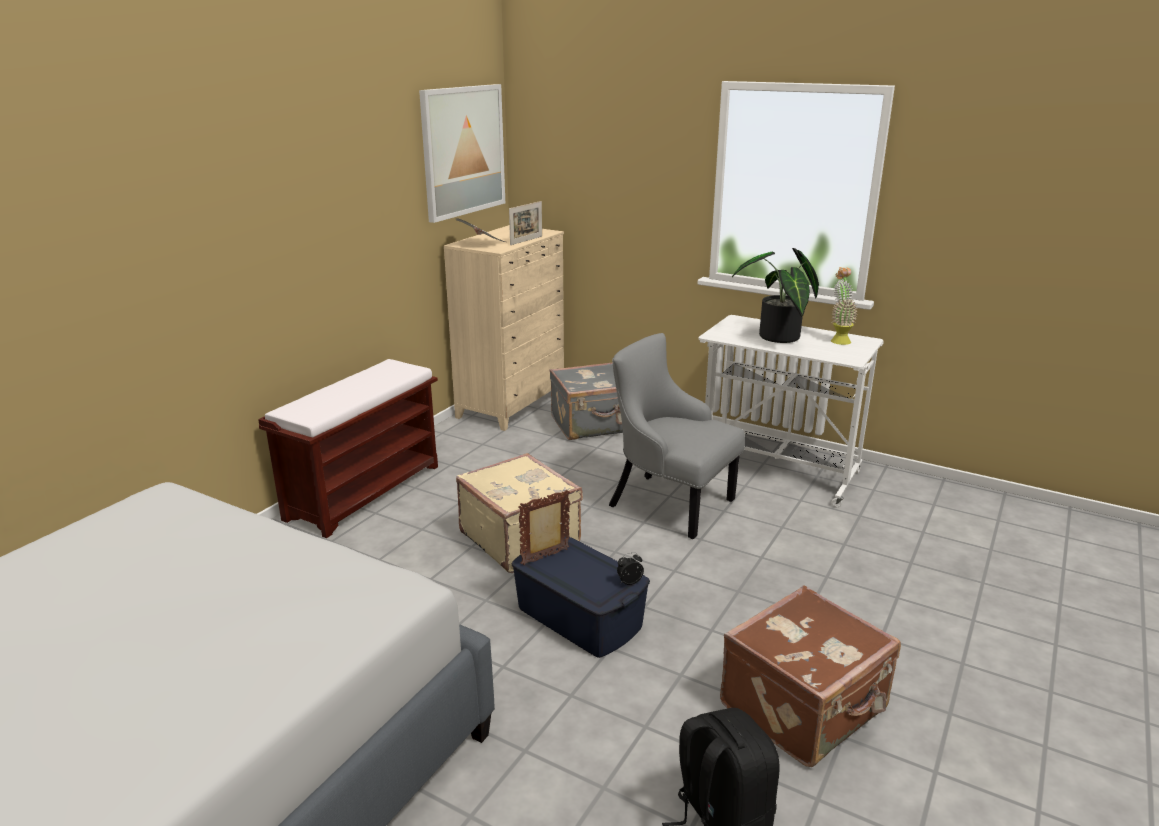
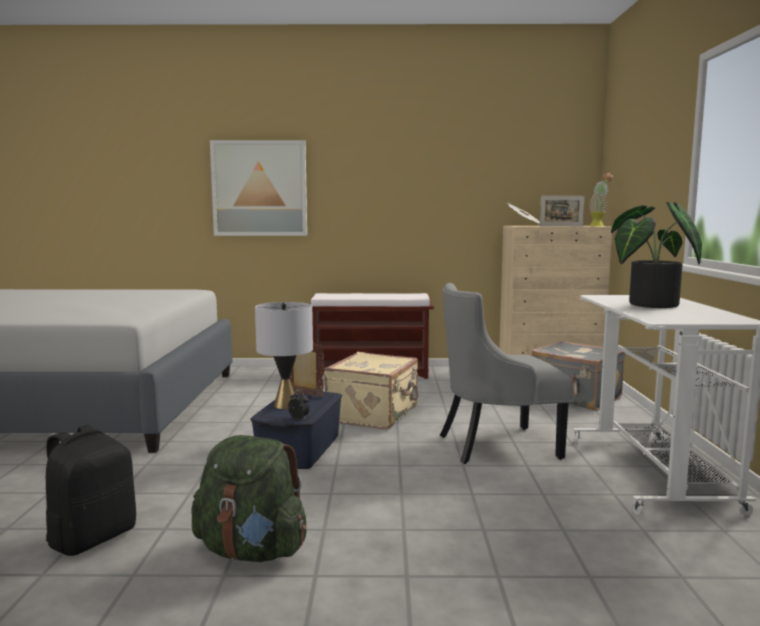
camera: 60 degrees right, 15 degrees down
picture [419,84,505,223] -> picture moved to [210,140,307,236]
grey chair [609,333,745,539] -> grey chair turned 105 degrees counterclockwise [440,283,574,464]
brown suitcase [720,585,901,767] -> green backpack [191,435,306,562]
potted plant [831,267,858,345] -> potted plant moved to [589,173,613,226]
none -> grey table lamp [255,302,313,409]

